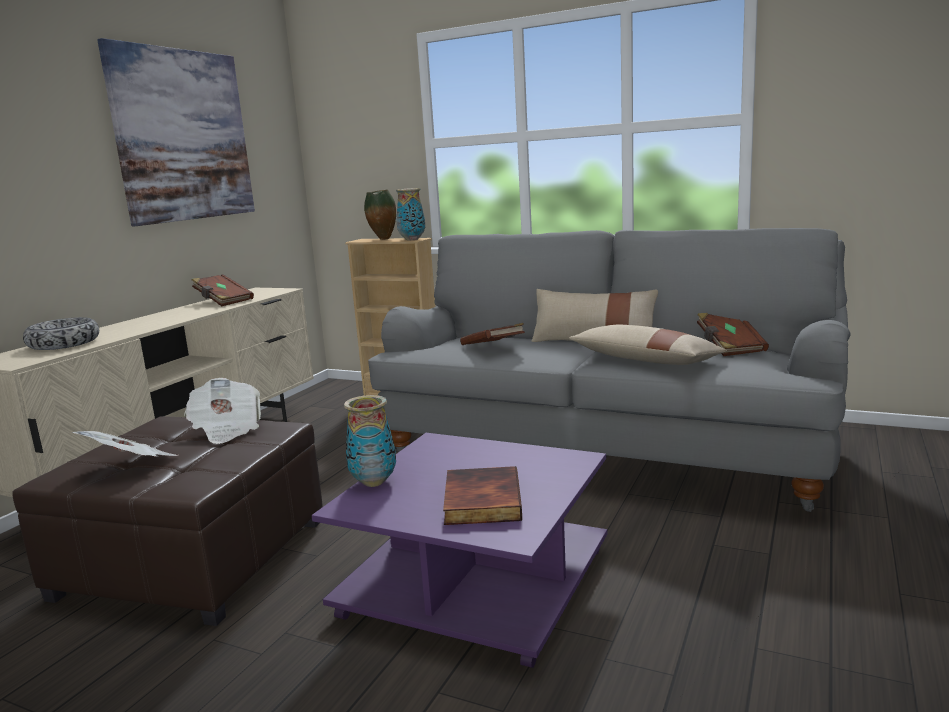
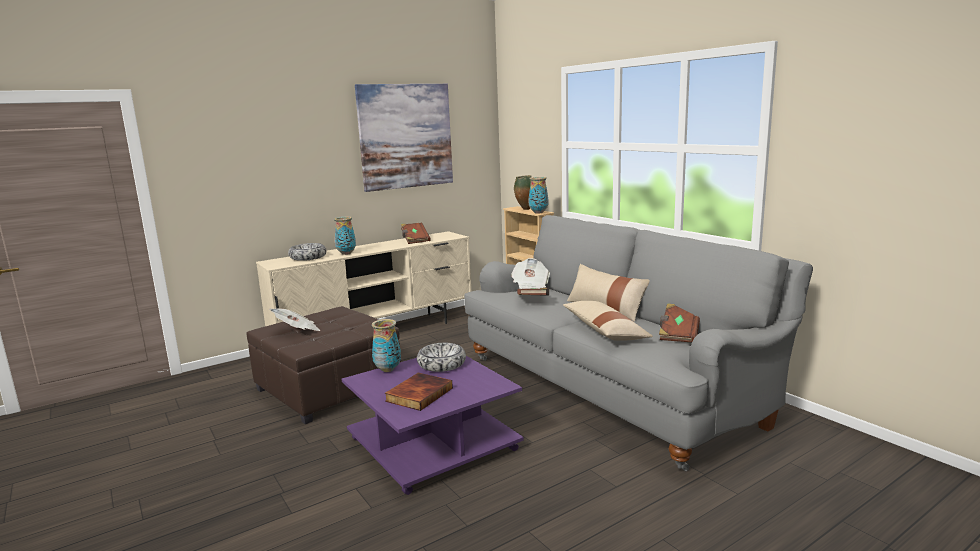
camera: 30 degrees right, 0 degrees up
newspaper [184,378,261,444] -> newspaper moved to [511,258,550,289]
none -> vase [334,217,356,255]
none -> bowl [417,343,466,372]

